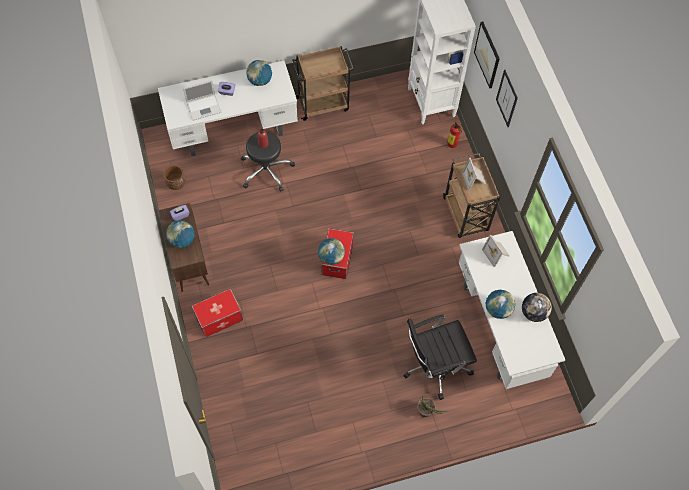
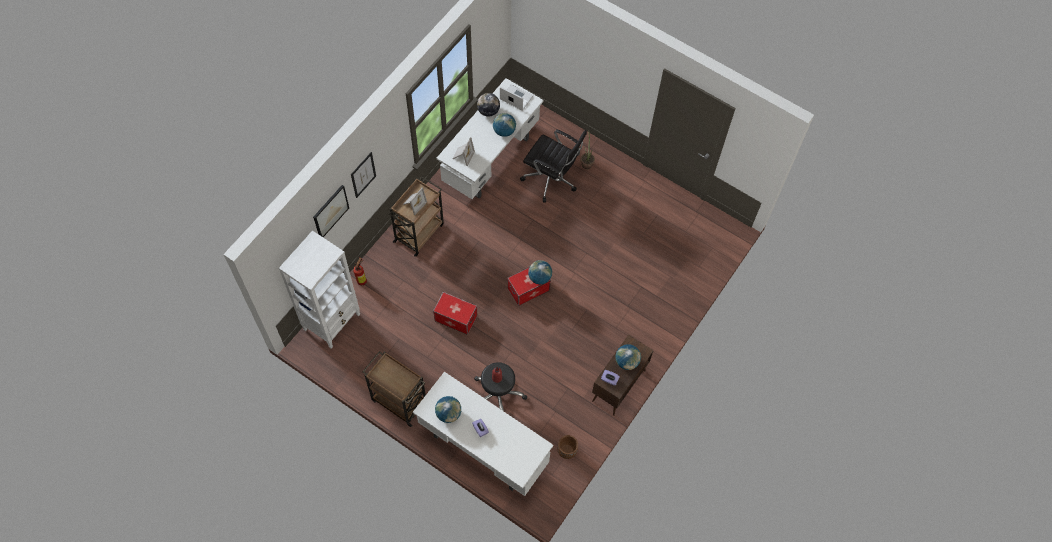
camera: 130 degrees left, 0 degrees up
laptop [183,80,221,121] -> laptop moved to [500,85,533,110]
storage box [191,289,243,337] -> storage box moved to [433,292,477,335]

